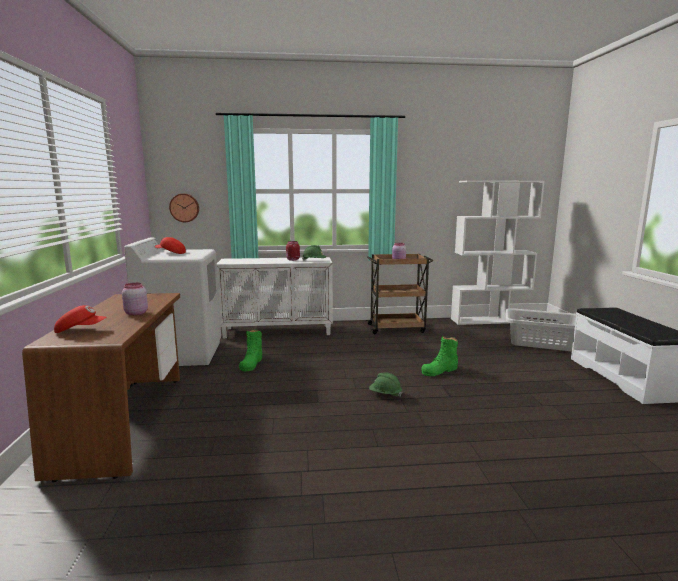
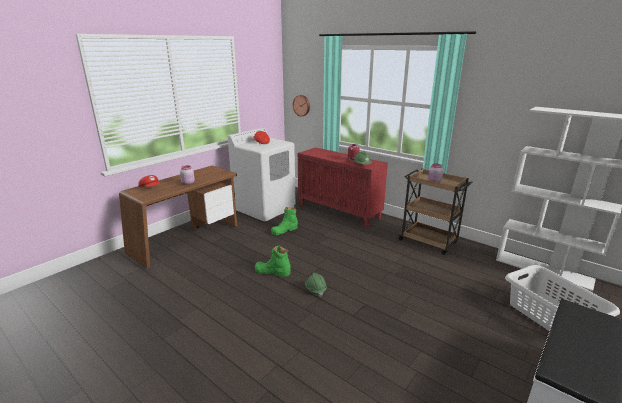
camera: 45 degrees right, 10 degrees up
white cabinet [217,257,333,338] -> red cabinet [298,147,388,228]
green boot [421,336,458,376] -> green boot moved to [255,246,291,277]

